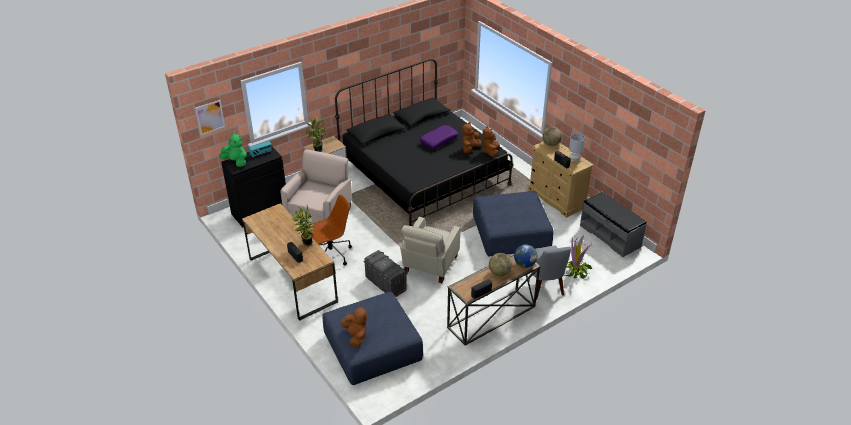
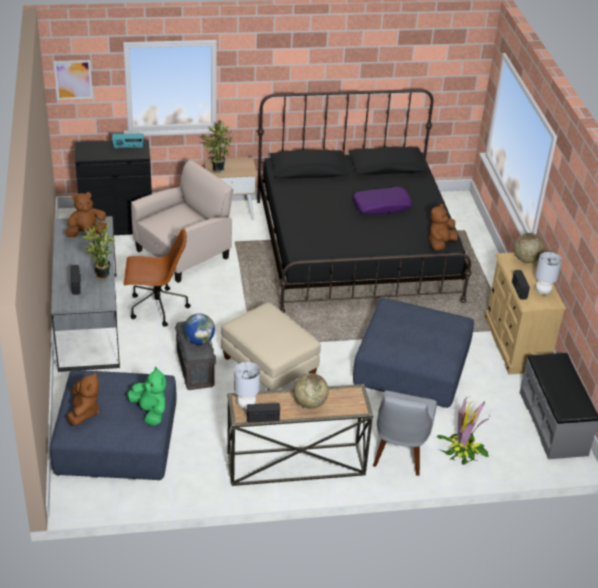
camera: 25 degrees right, 0 degrees up
green plush toy [219,132,247,167] -> green plush toy moved to [127,367,166,426]
brown desk [242,204,338,321] -> grey desk [51,216,120,372]
beige armchair [400,217,460,283] -> beige ottoman [221,303,321,390]
brown plush toy [462,122,482,153] -> brown plush toy moved to [65,192,107,237]
globe [514,245,537,268] -> globe moved to [183,314,215,345]
none -> grey table lamp [234,362,260,409]

